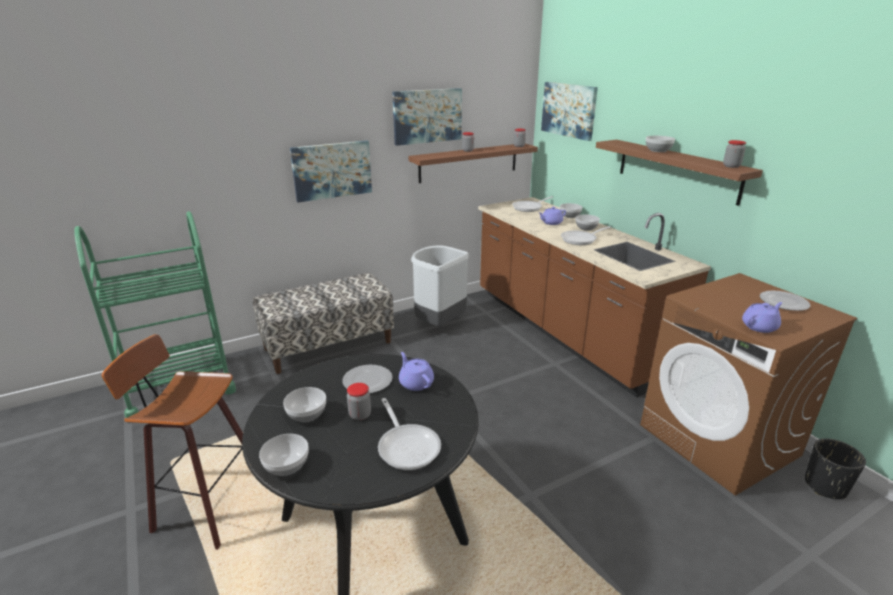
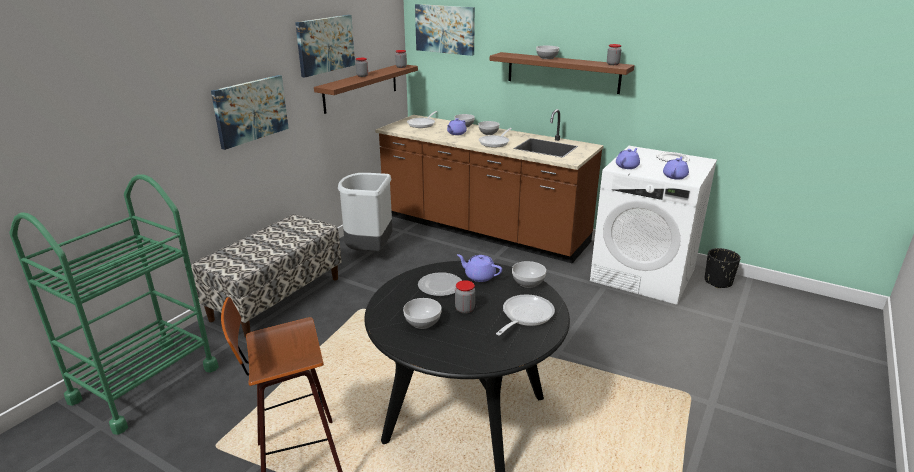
camera: 30 degrees left, 0 degrees up
bowl [259,434,309,476] -> bowl moved to [512,261,546,288]
frying pan [378,398,441,470] -> frying pan turned 90 degrees counterclockwise [496,295,555,335]
brown washing machine [640,273,857,496] -> white washing machine [590,146,717,305]
none -> purple teapot [616,148,640,169]

